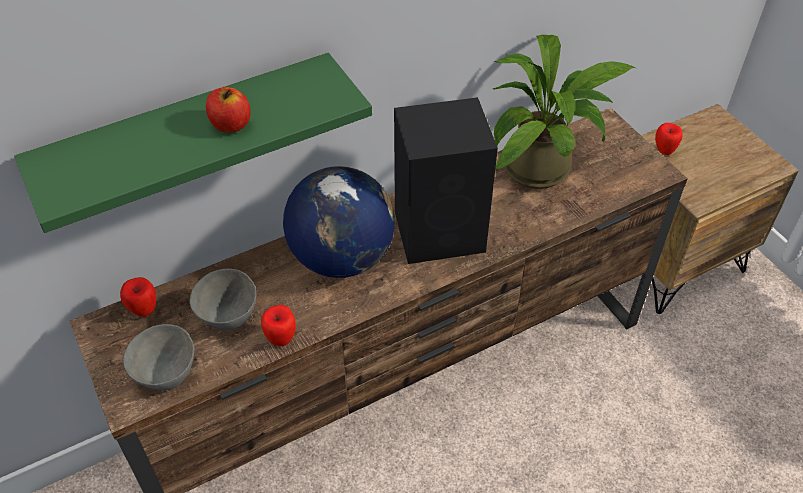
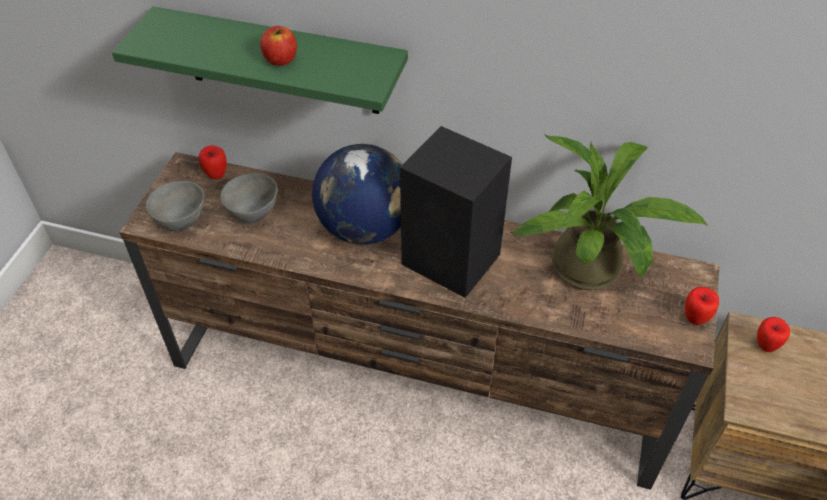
camera: 45 degrees right, 0 degrees up
apple [261,305,296,346] -> apple moved to [685,287,719,325]

